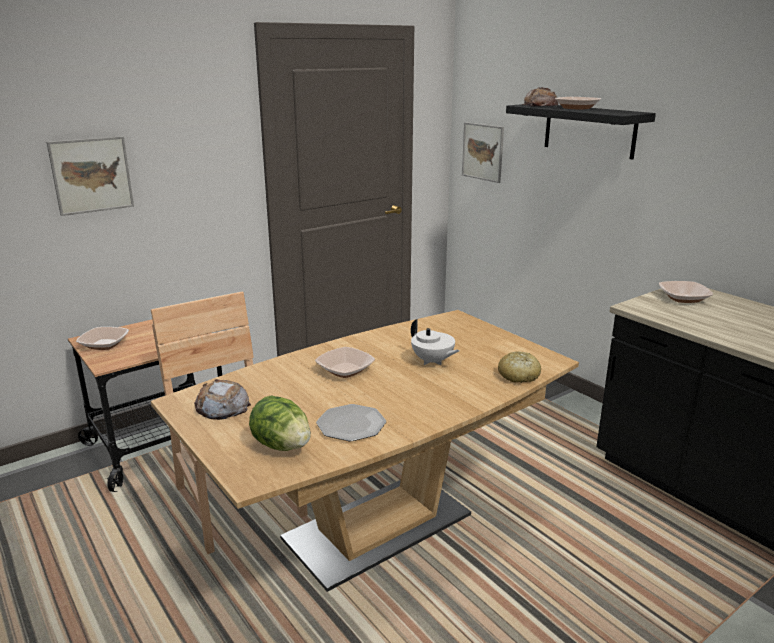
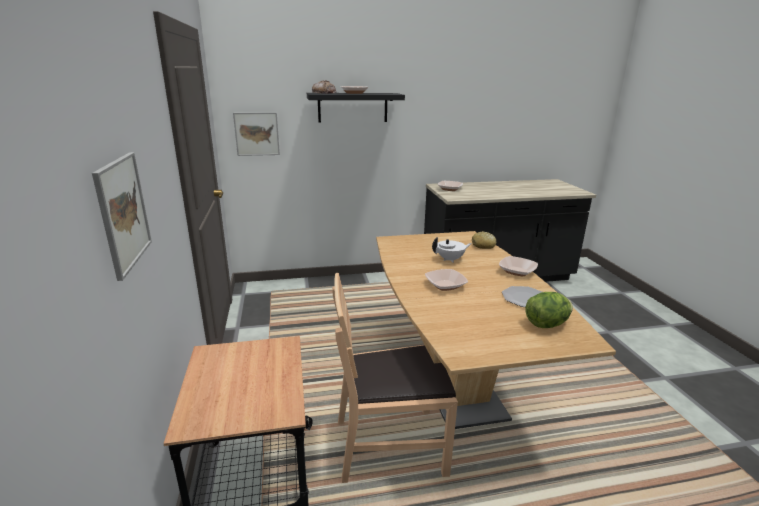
camera: 65 degrees left, 0 degrees up
bowl [76,327,129,350] -> bowl moved to [499,256,538,277]
bread [194,379,251,420] -> none

